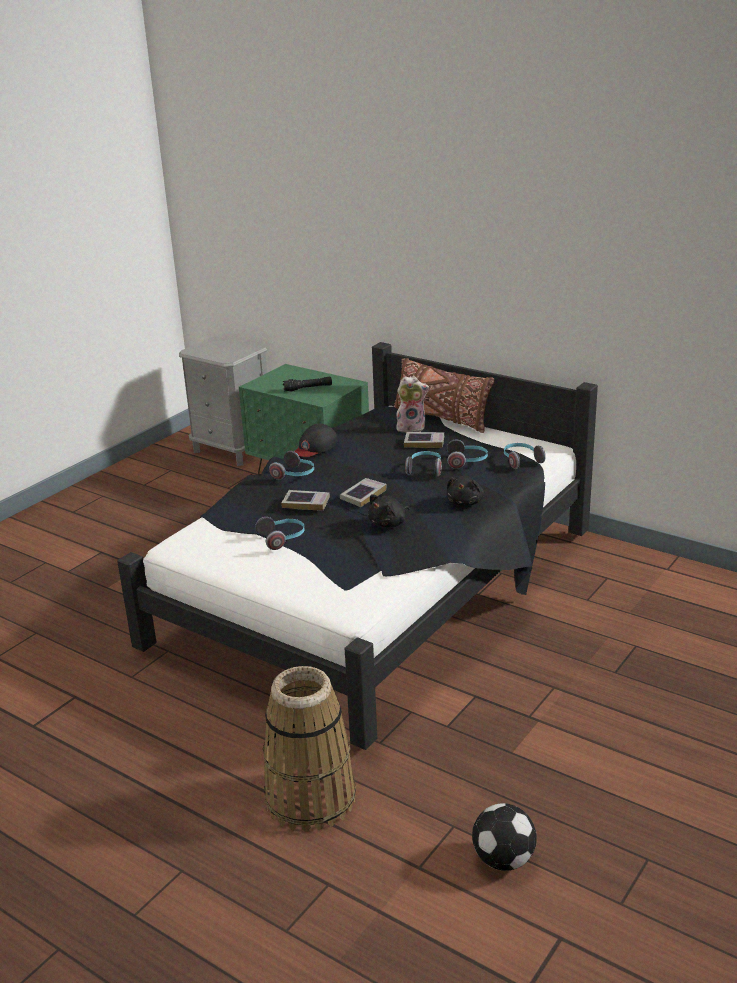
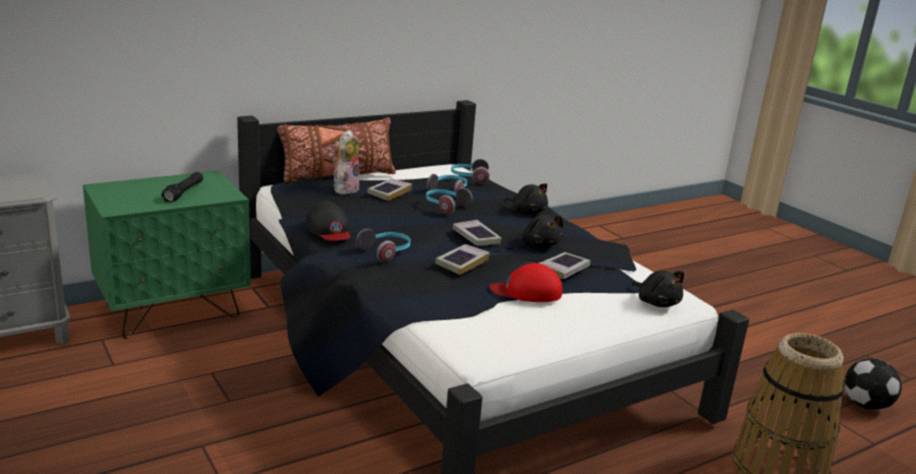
camera: 70 degrees left, 5 degrees down
headphones [255,517,305,550] -> red cap [489,263,562,302]
none -> book [539,252,591,279]
none -> black plush toy [631,270,684,307]

